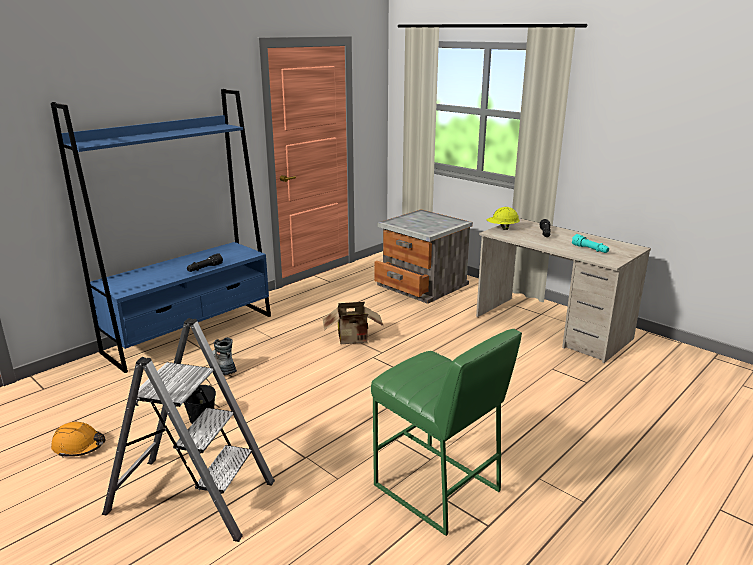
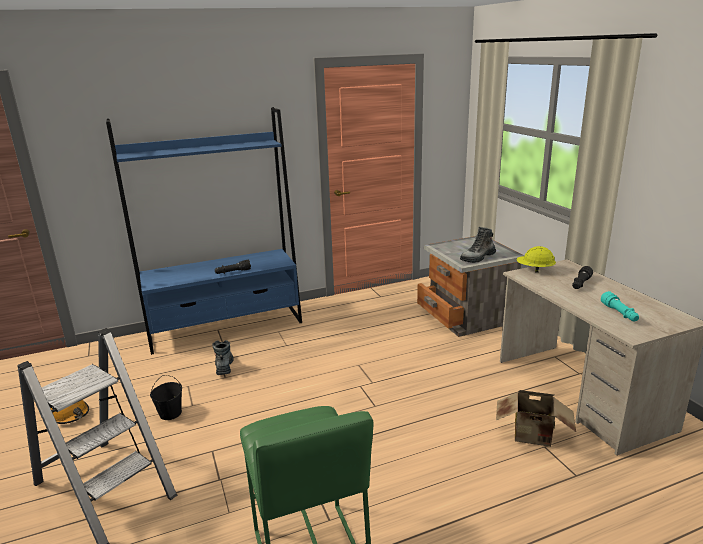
camera: 25 degrees right, 0 degrees up
cardboard box [323,302,383,344] -> cardboard box moved to [496,390,576,447]
none -> boot [460,227,496,263]

